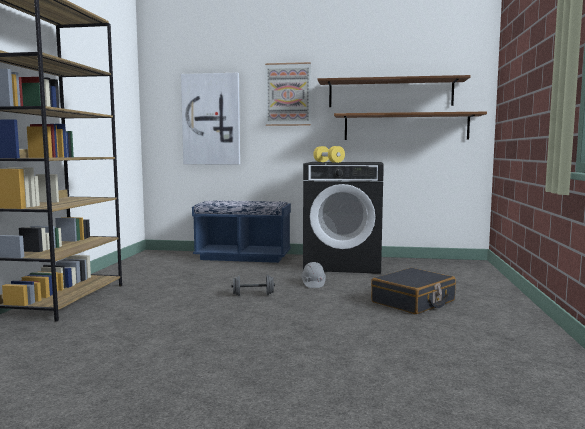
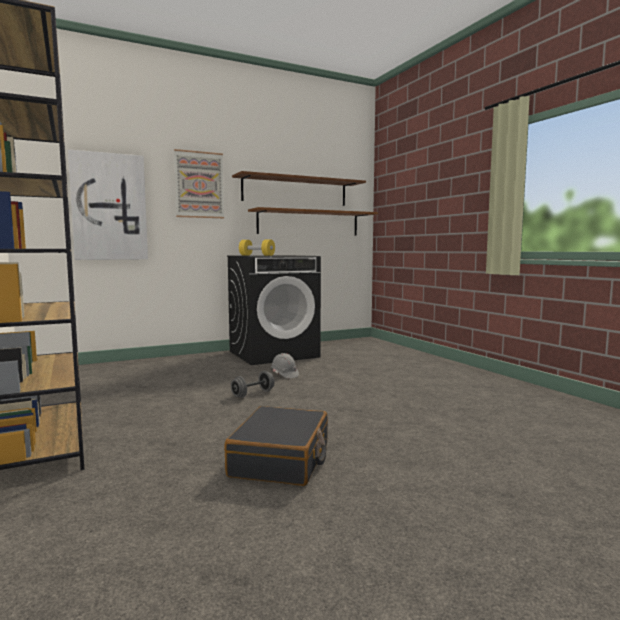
camera: 35 degrees left, 0 degrees up
blue bench [192,201,291,263] -> none
black suitcase [371,268,456,314] -> black suitcase moved to [224,406,328,486]

